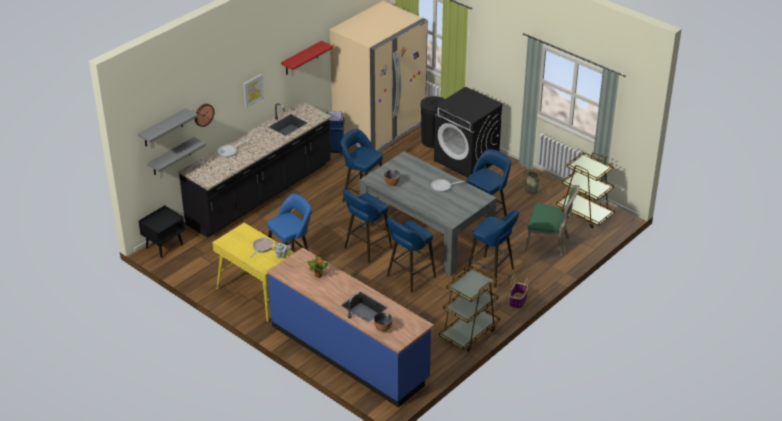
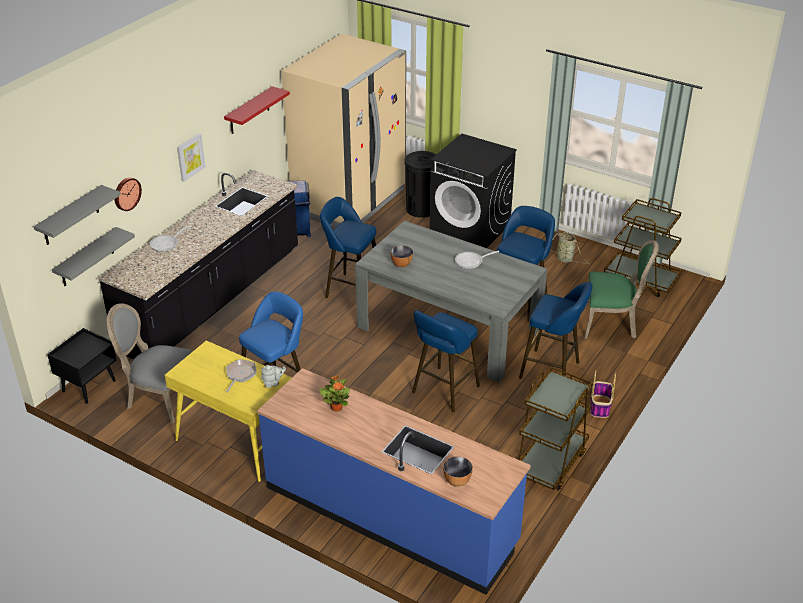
camera: 10 degrees left, 0 degrees up
blue stool [343,190,393,263] -> none
none -> grey chair [107,303,193,424]

